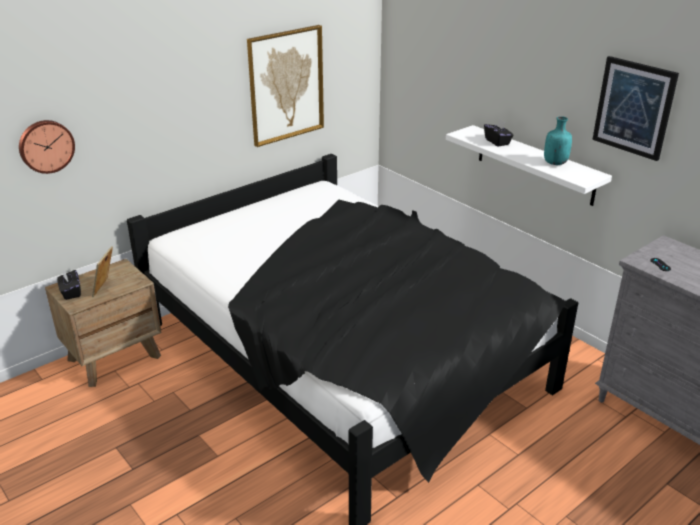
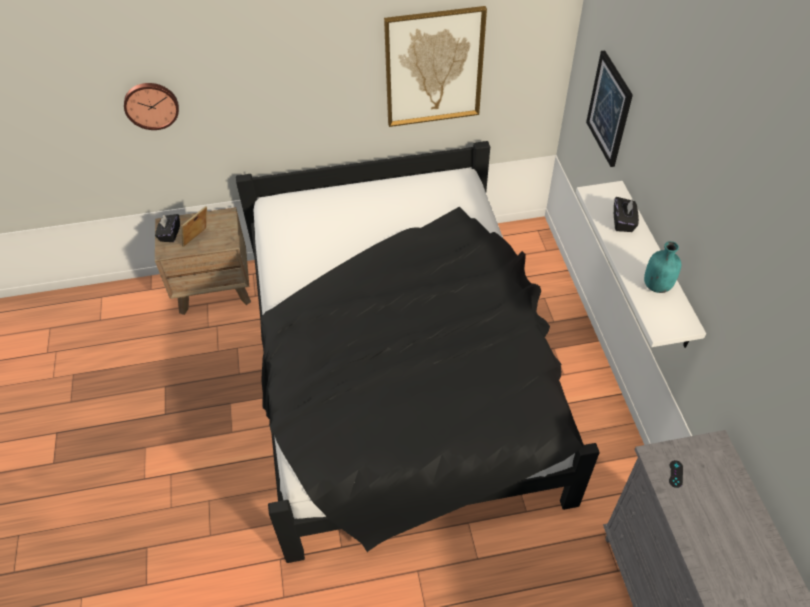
camera: 30 degrees right, 20 degrees up
picture [592,56,679,161] -> picture moved to [586,50,633,167]

